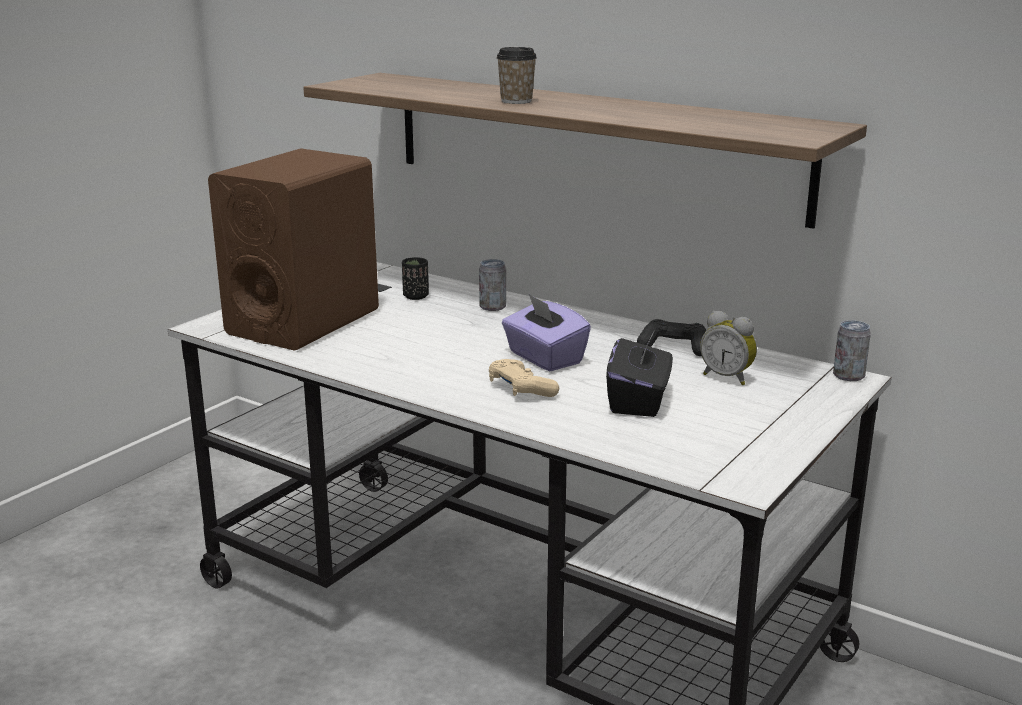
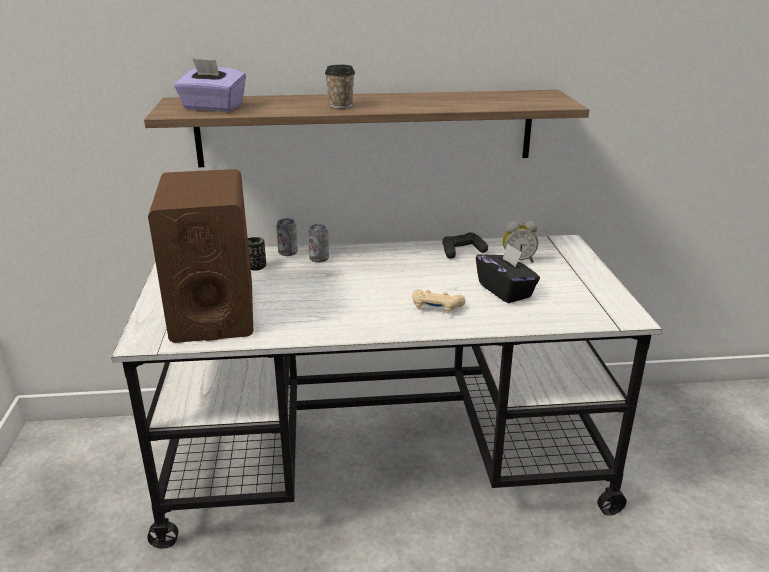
camera: 40 degrees left, 5 degrees up
purple tissue box [502,294,591,371] -> purple tissue box moved to [174,58,246,112]
can [833,320,871,381] -> can moved to [276,218,298,256]

